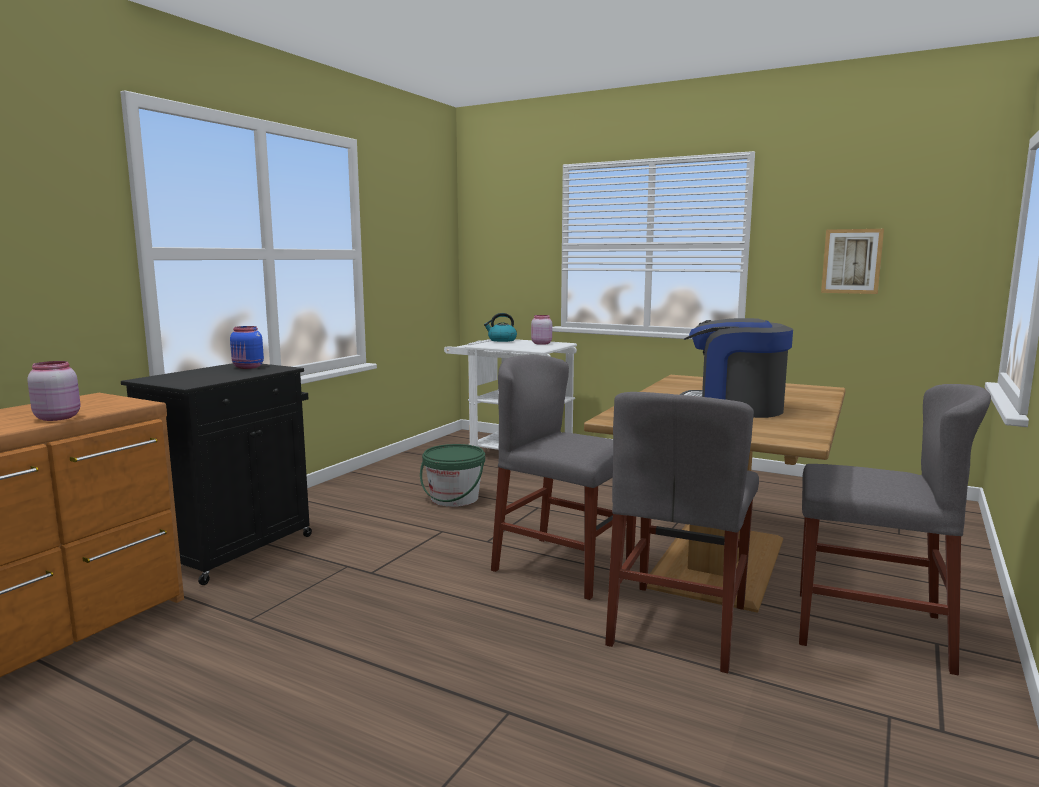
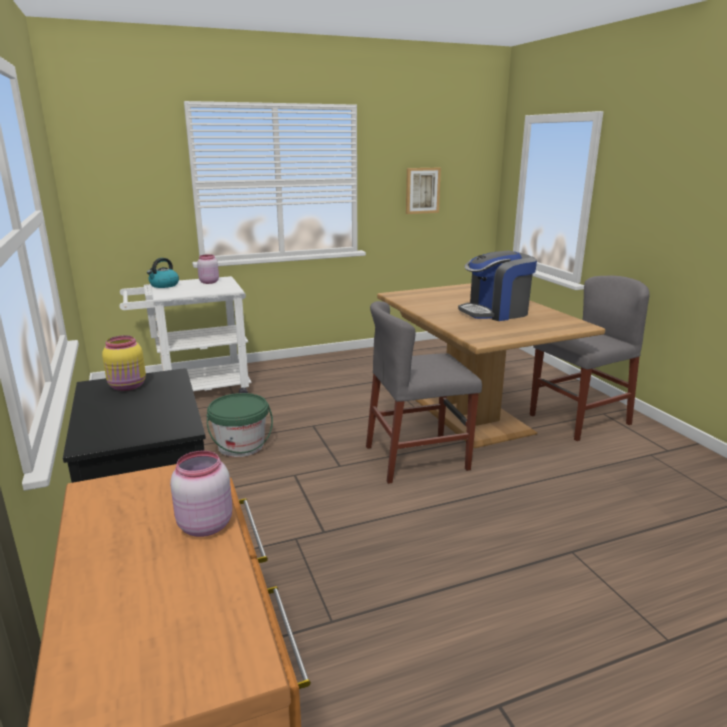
camera: 50 degrees left, 10 degrees up
blue jar [230,326,264,369] -> yellow jar [102,335,146,391]
grey chair [605,392,759,673] -> none

